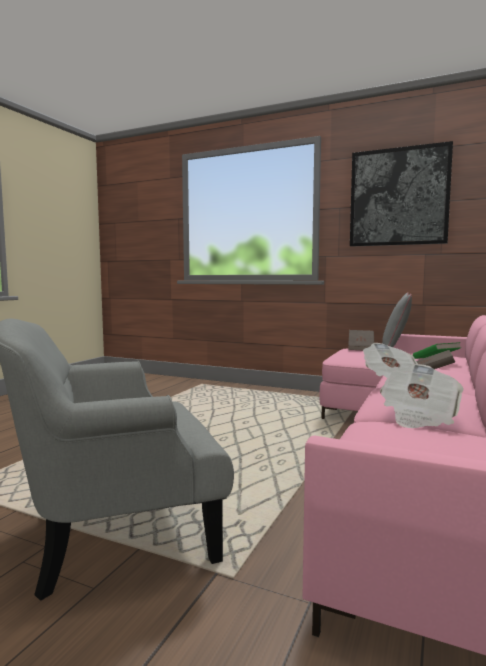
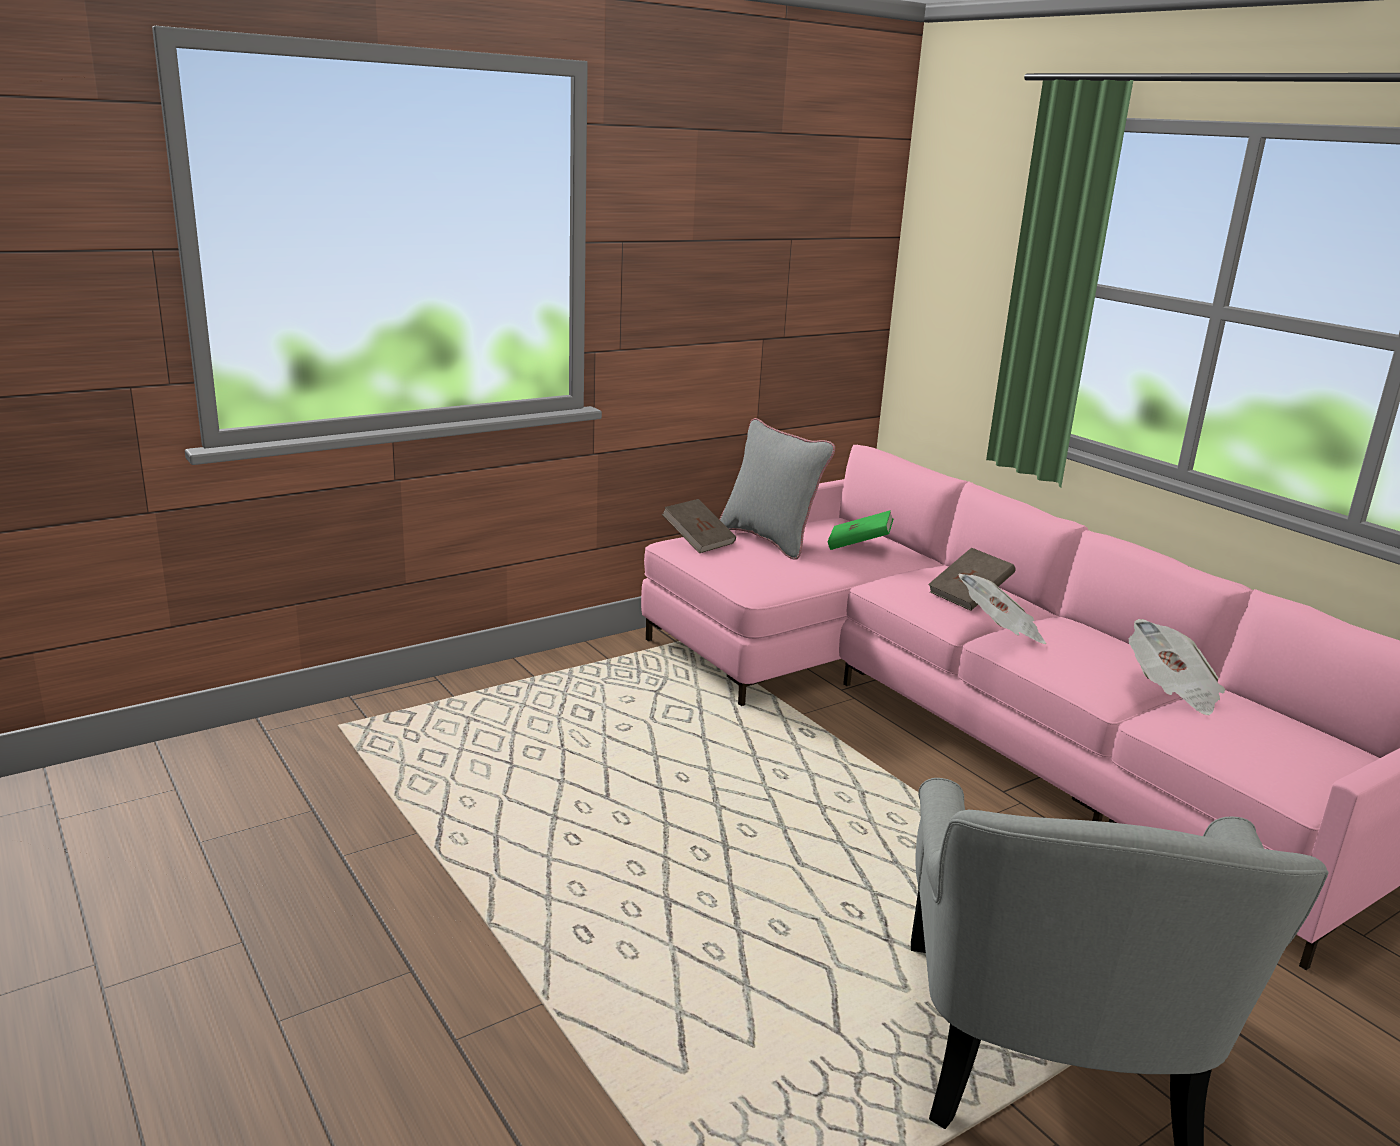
camera: 60 degrees left, 15 degrees up
picture [350,141,453,247] -> none

